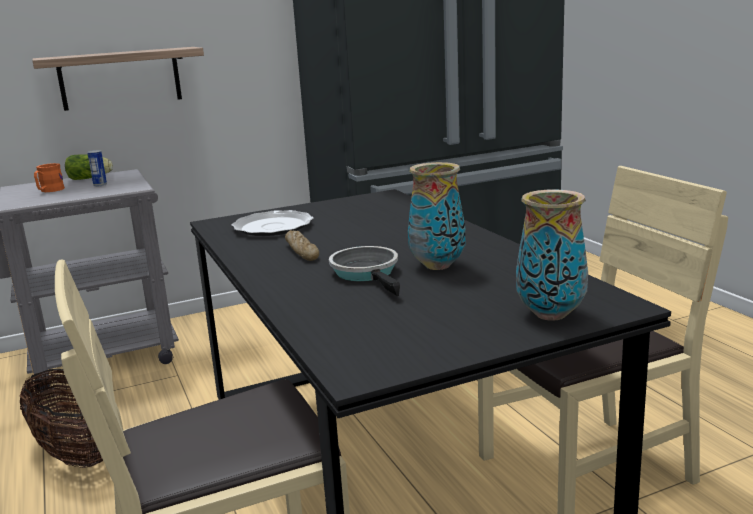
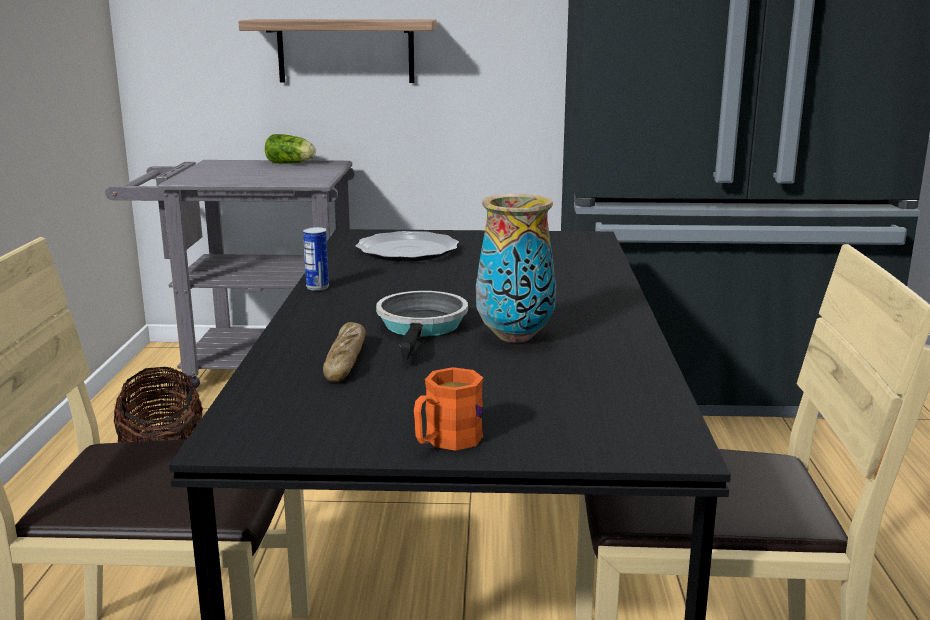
camera: 25 degrees right, 0 degrees up
orange mug [34,163,65,192] -> orange mug moved to [414,367,483,451]
can [87,150,107,187] -> can moved to [303,227,329,291]
bread [285,230,319,261] -> bread moved to [323,322,366,382]
vase [516,189,588,321] -> none

